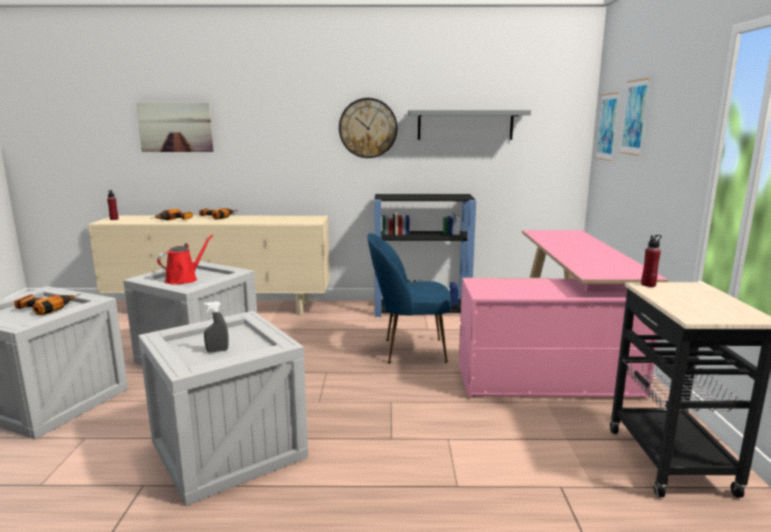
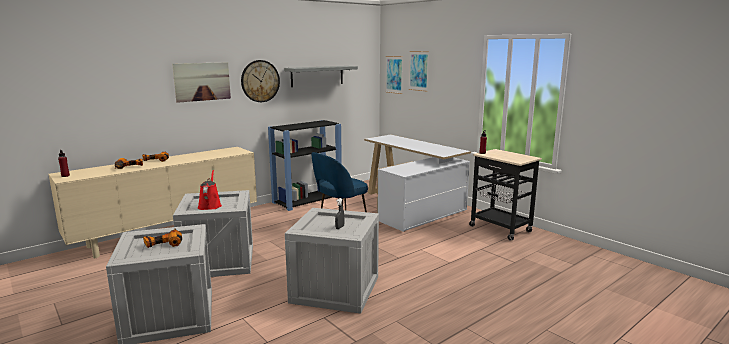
camera: 40 degrees left, 0 degrees up
picture [136,102,214,152] -> picture moved to [172,62,231,103]
pink desk [459,230,668,397] -> white desk [364,134,471,232]

